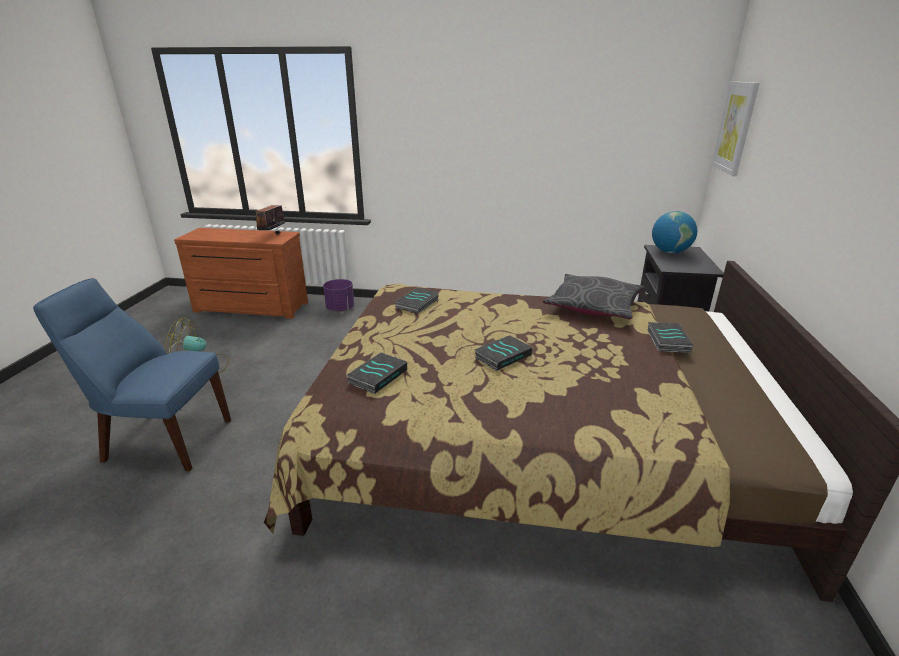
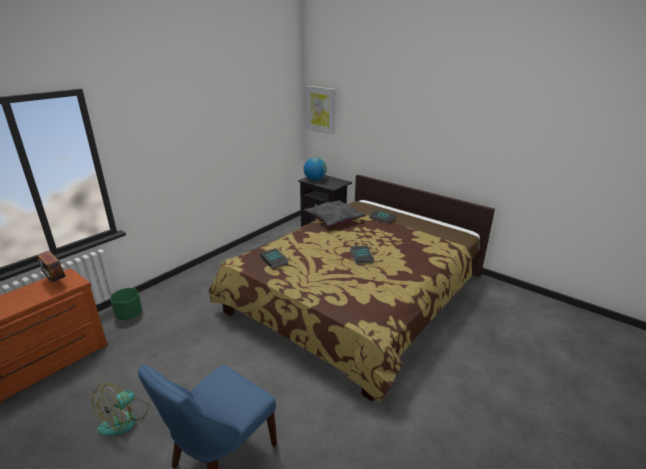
camera: 60 degrees left, 0 degrees up
purple planter [323,279,354,312] -> green planter [110,288,143,320]
book [347,352,407,394] -> none

